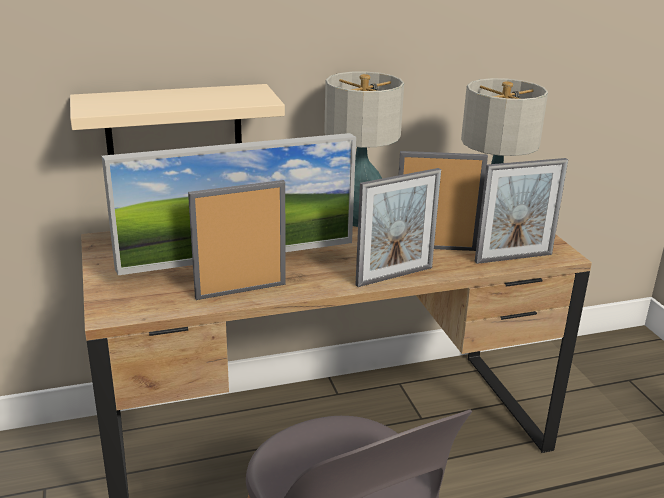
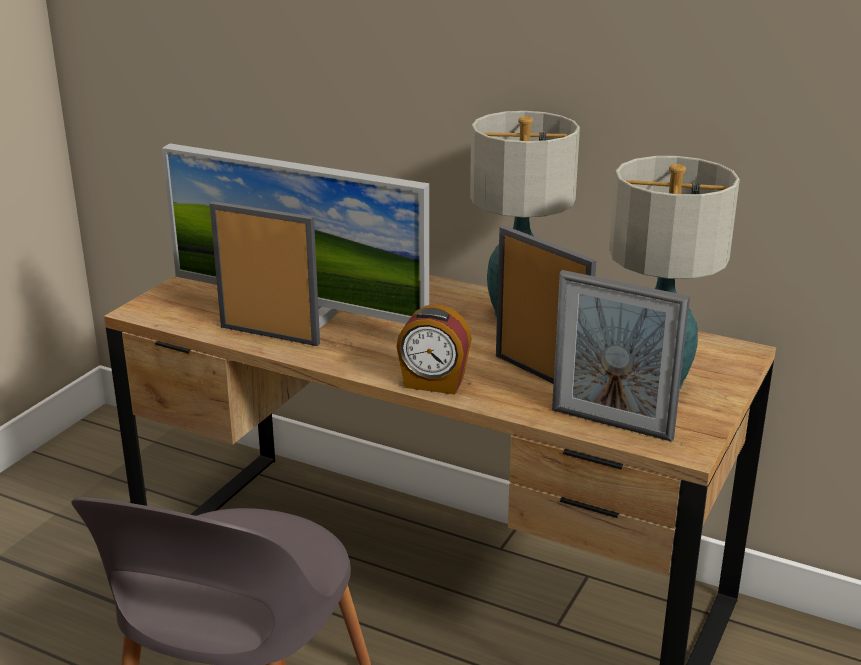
camera: 45 degrees right, 0 degrees up
beige shelf [70,84,285,155] -> none
picture frame [356,168,441,287] -> alarm clock [396,305,472,395]

